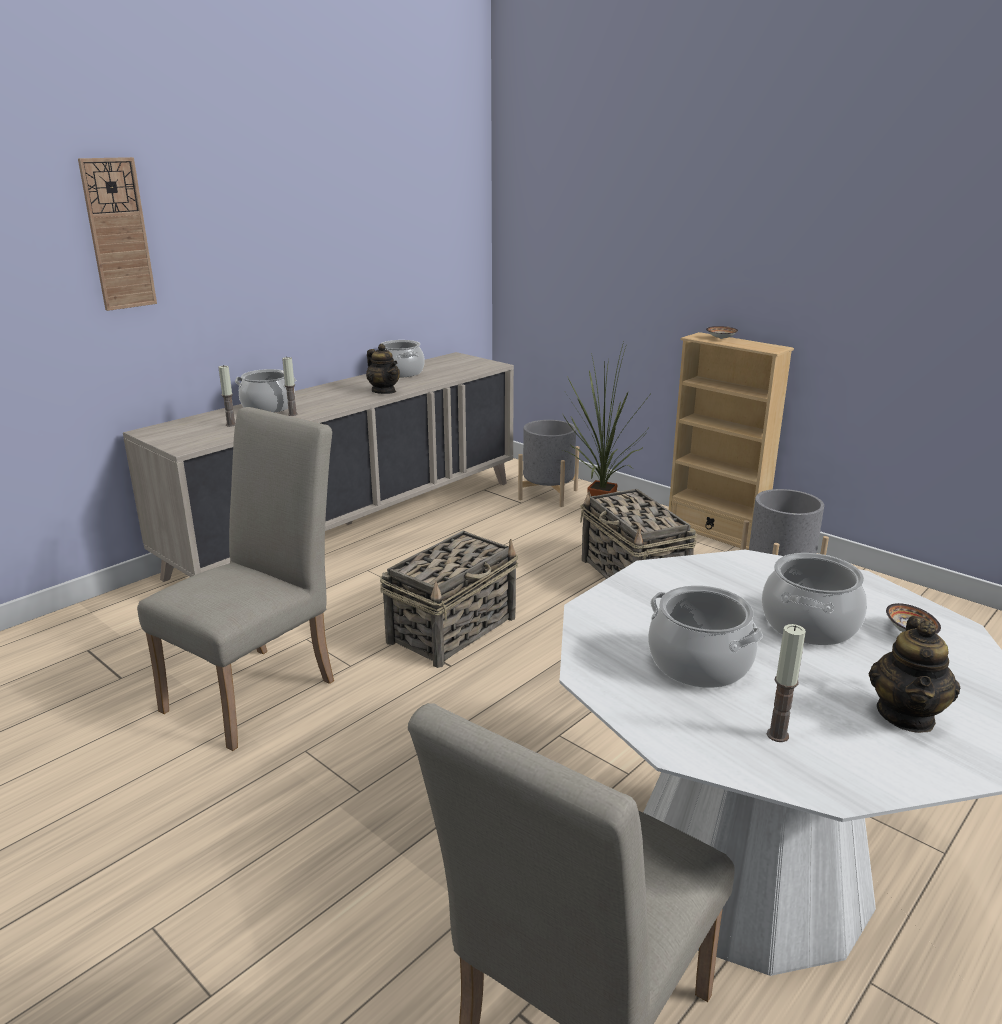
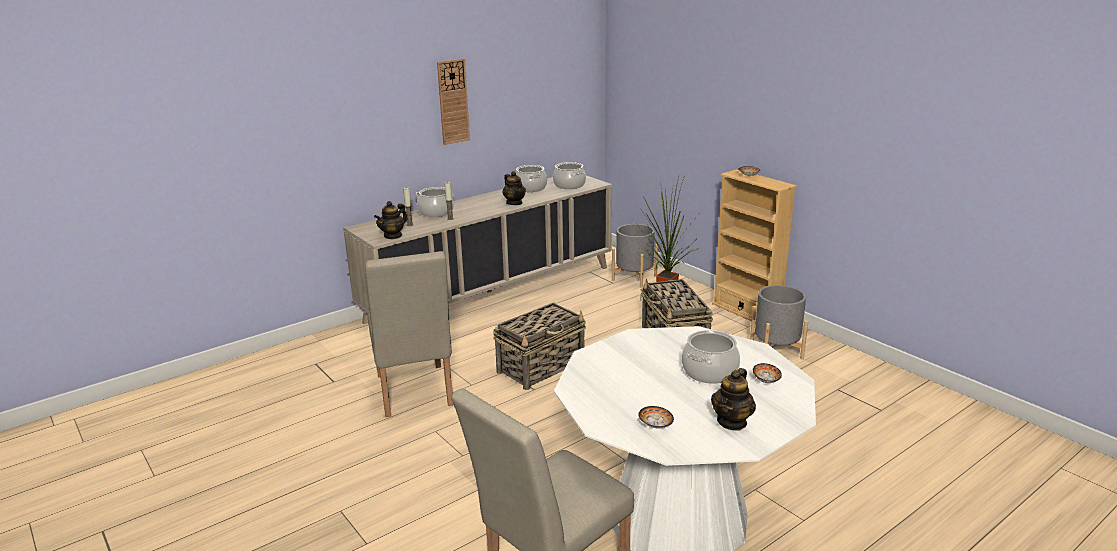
camera: 10 degrees right, 0 degrees up
wall clock [78,157,157,311] -> wall clock moved to [437,58,470,145]
beige chair [137,407,334,751] -> beige chair turned 120 degrees clockwise [365,251,454,417]
cooking pot [648,585,763,688] -> cooking pot moved to [553,162,586,189]
candle [767,624,806,742] -> bowl [638,406,674,428]
none -> teapot [374,201,408,239]

